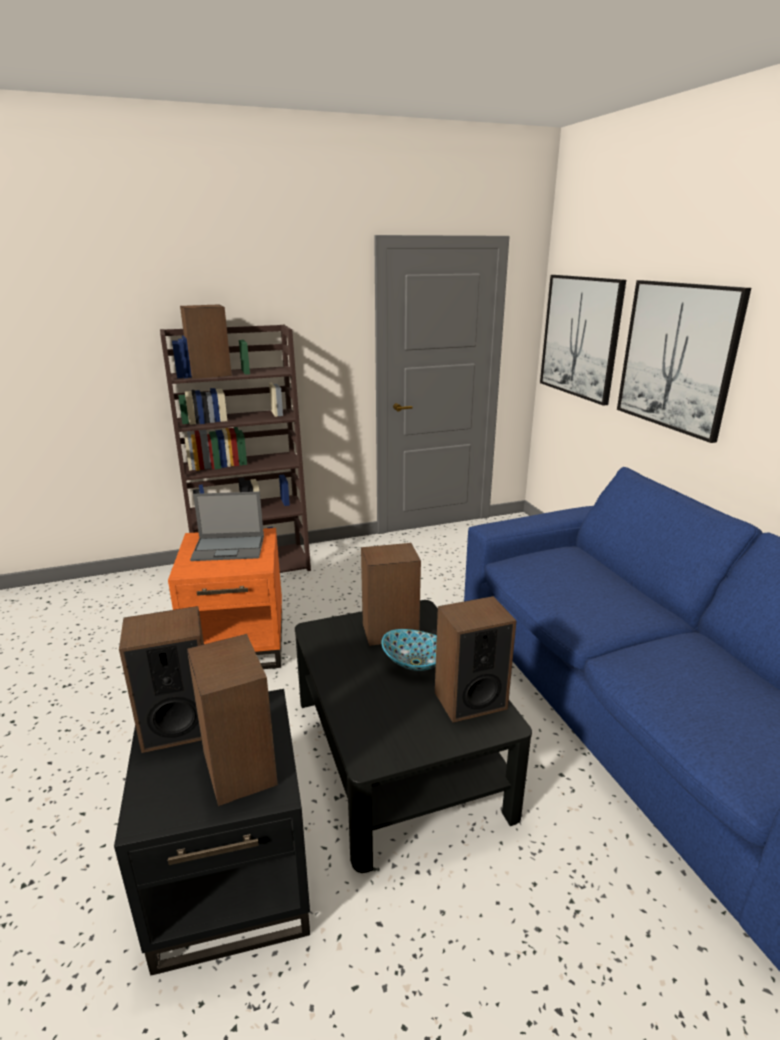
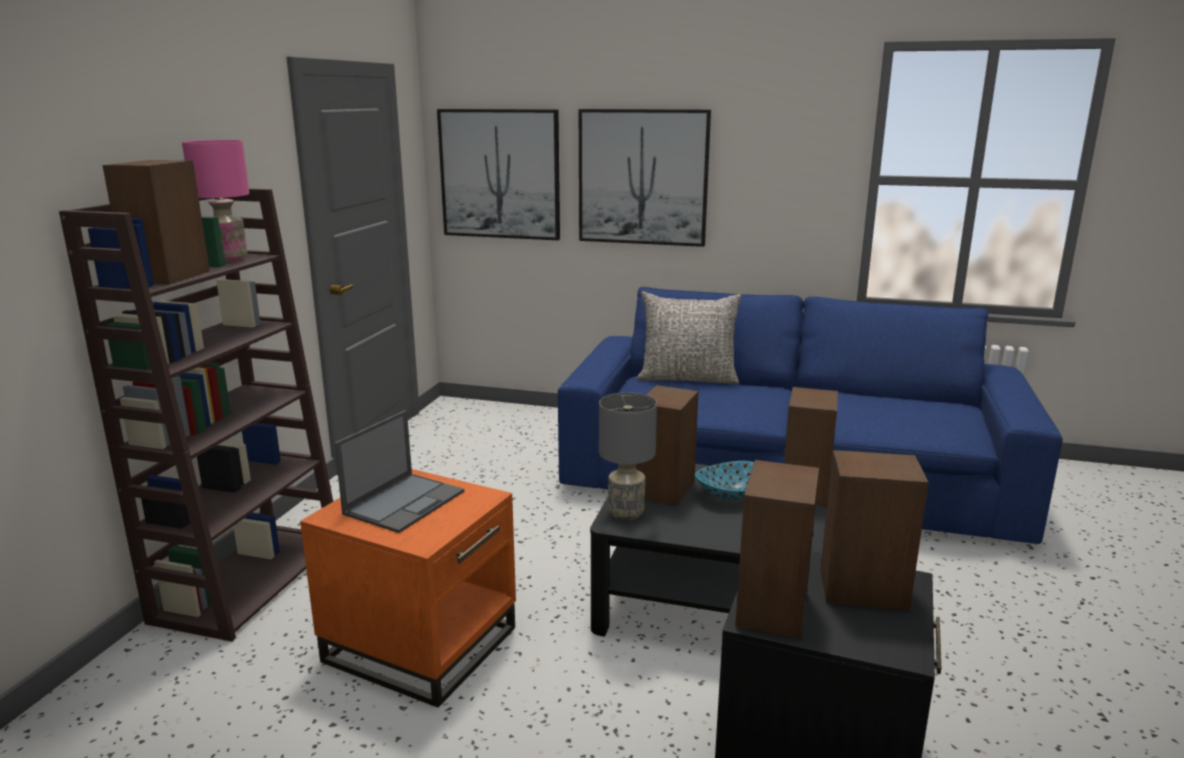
camera: 55 degrees left, 5 degrees down
none -> pink table lamp [182,140,249,263]
none -> grey table lamp [599,392,657,520]
none -> grey pillow [637,291,742,384]

